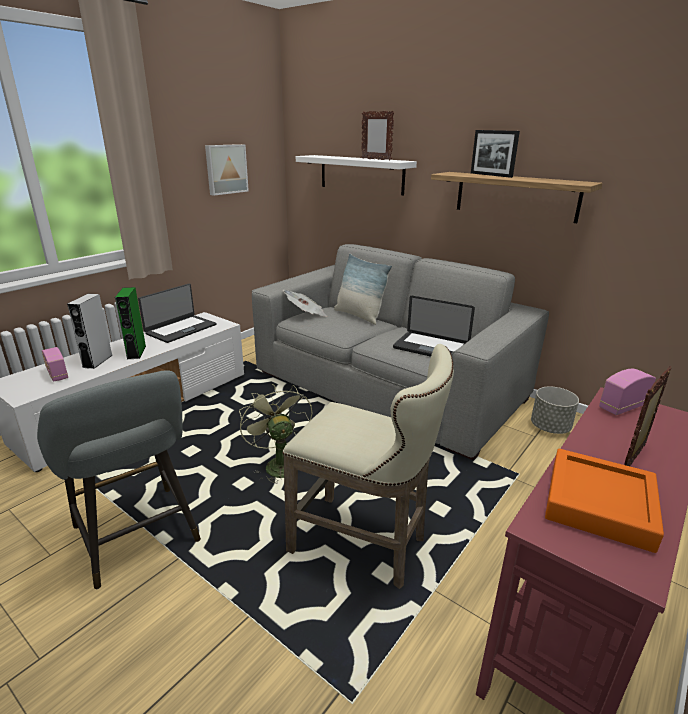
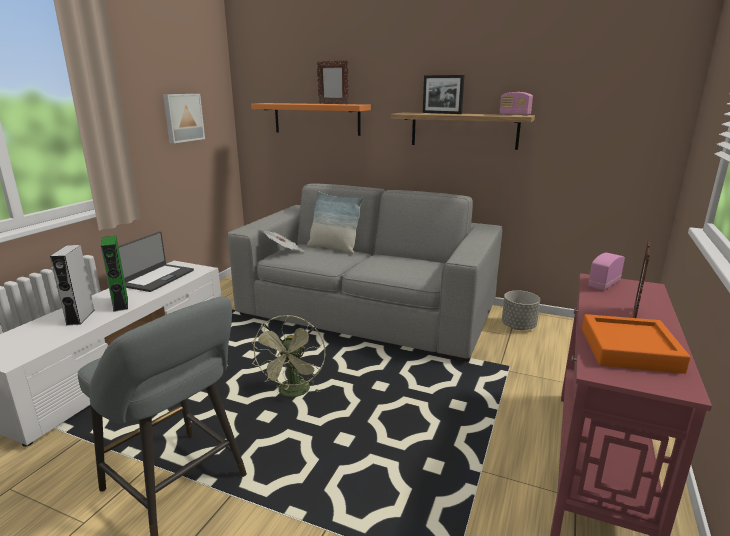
camera: 15 degrees left, 5 degrees down
radio [42,347,68,381] -> radio moved to [500,92,533,116]
green fan [239,384,312,484] -> green fan turned 135 degrees counterclockwise [251,315,325,397]
beige stool [283,344,454,589] -> none
white shelf [296,155,417,196] -> orange shelf [251,103,371,136]
laptop [393,296,475,357] -> none

